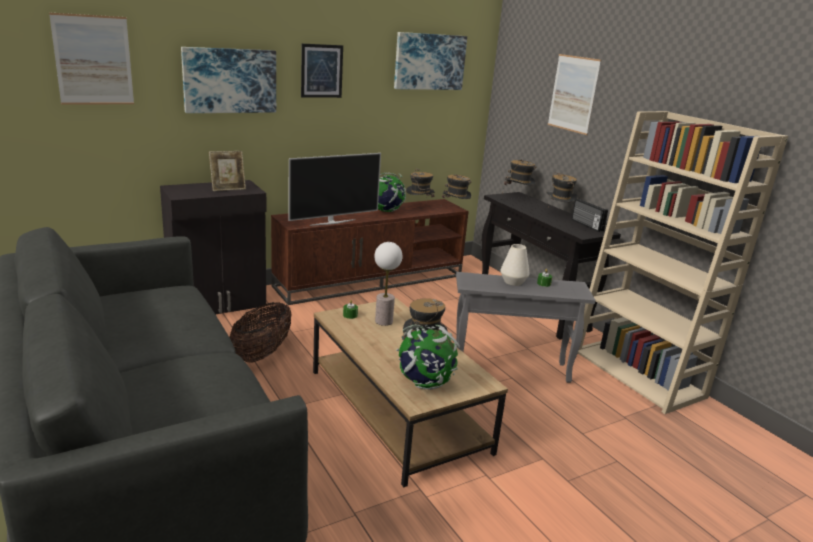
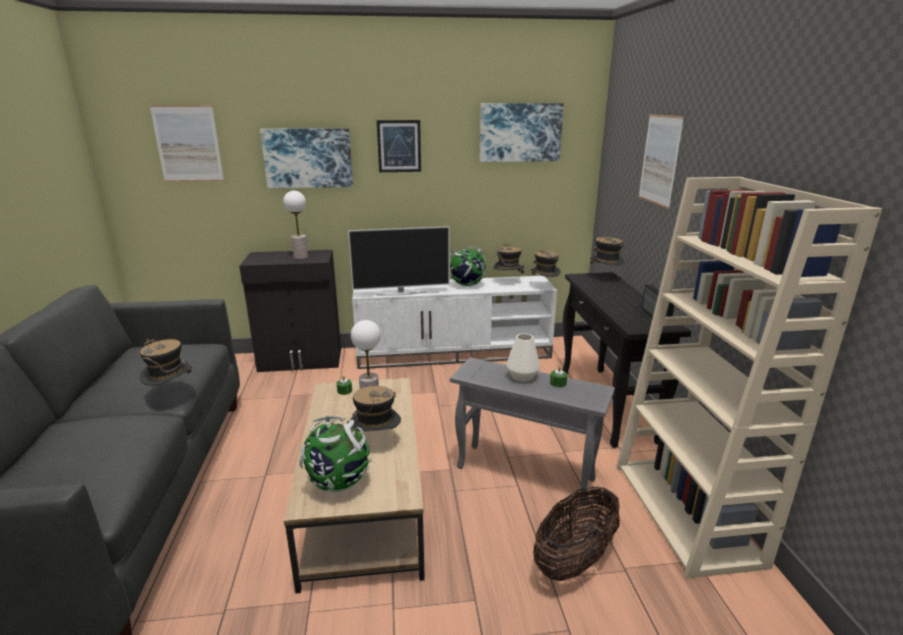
camera: 25 degrees right, 0 degrees up
picture frame [209,151,246,191] -> table lamp [283,191,308,259]
basket [229,302,292,363] -> basket moved to [533,486,620,581]
brown tv stand [271,199,469,305] -> white tv stand [352,276,557,369]
hat [546,172,578,202] -> hat moved to [140,339,192,386]

